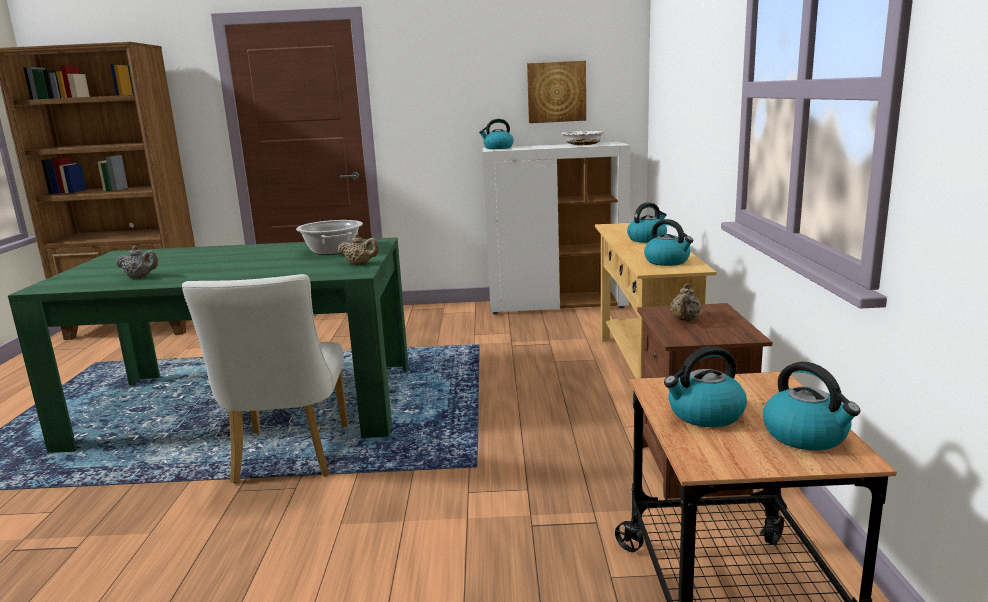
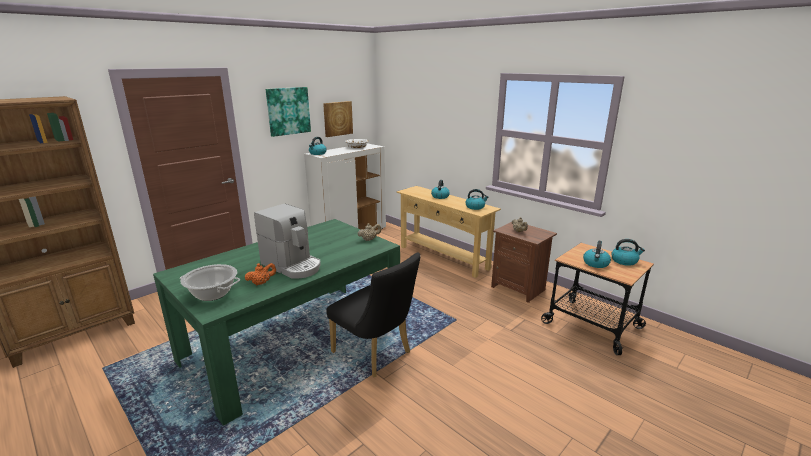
camera: 45 degrees left, 5 degrees up
grey teapot [116,246,158,278] -> orange teapot [245,263,276,285]
white chair [182,274,348,483] -> black chair [326,253,421,378]
cooking pot [296,220,363,255] -> cooking pot moved to [180,264,240,301]
none -> coffee machine [254,204,321,279]
none -> picture [266,87,311,137]

